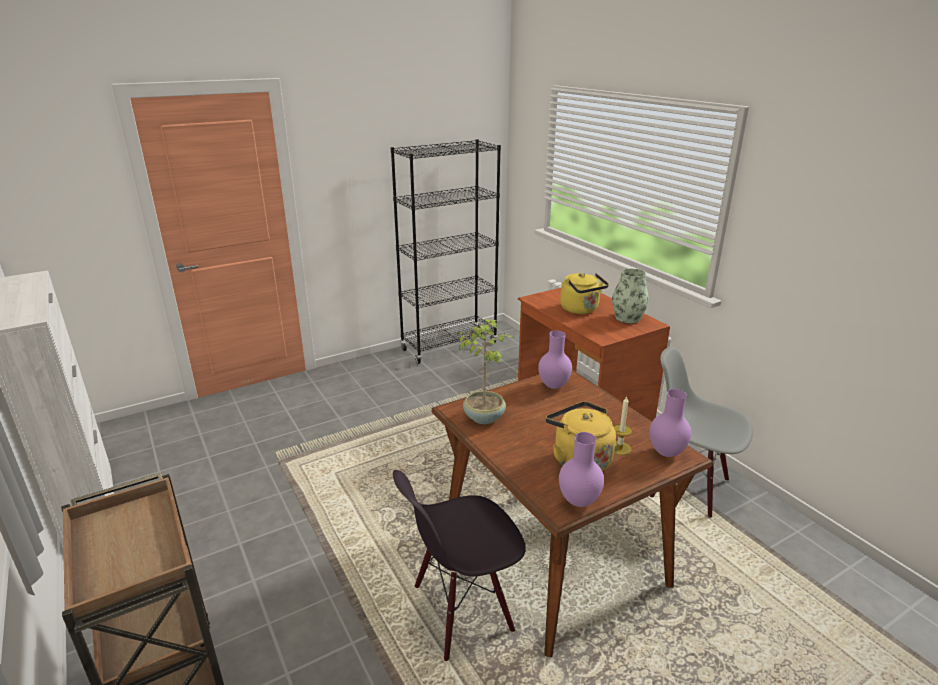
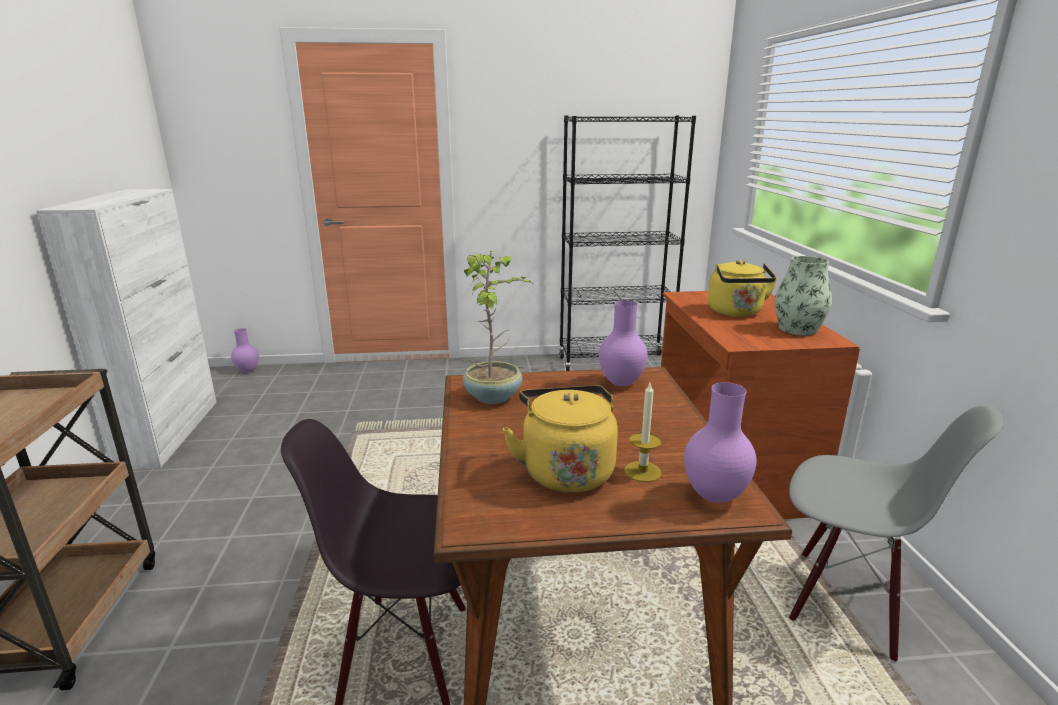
camera: 25 degrees right, 5 degrees down
purple vase [559,432,604,507] -> purple vase moved to [231,328,259,373]
grey chair [650,347,753,518] -> grey chair turned 150 degrees clockwise [789,405,1004,663]

